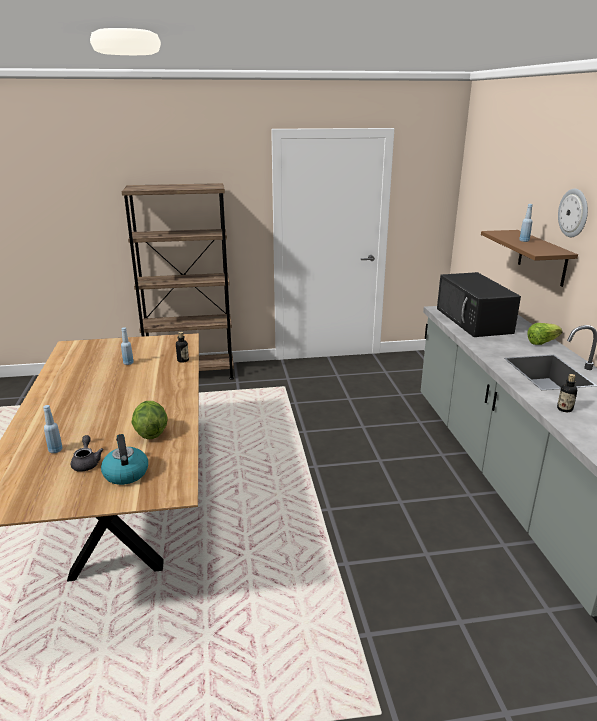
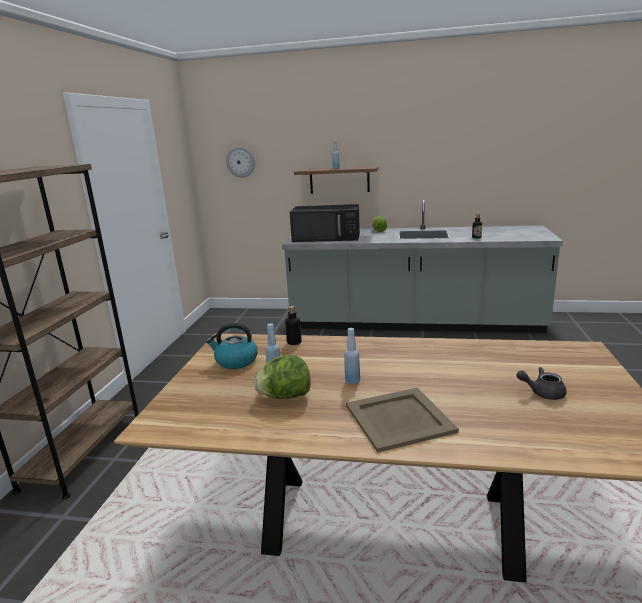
camera: 70 degrees left, 5 degrees down
blue bottle [43,405,63,453] -> blue bottle moved to [344,328,360,384]
kettle [101,434,148,485] -> kettle moved to [206,323,258,369]
lettuce [131,401,168,439] -> lettuce moved to [254,355,311,399]
wall clock [558,189,588,237] -> wall clock moved to [226,146,255,178]
none -> beige tray [346,388,459,453]

